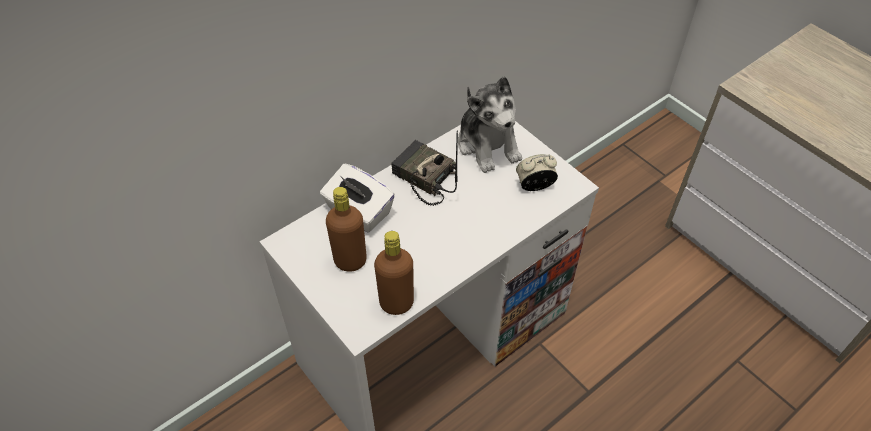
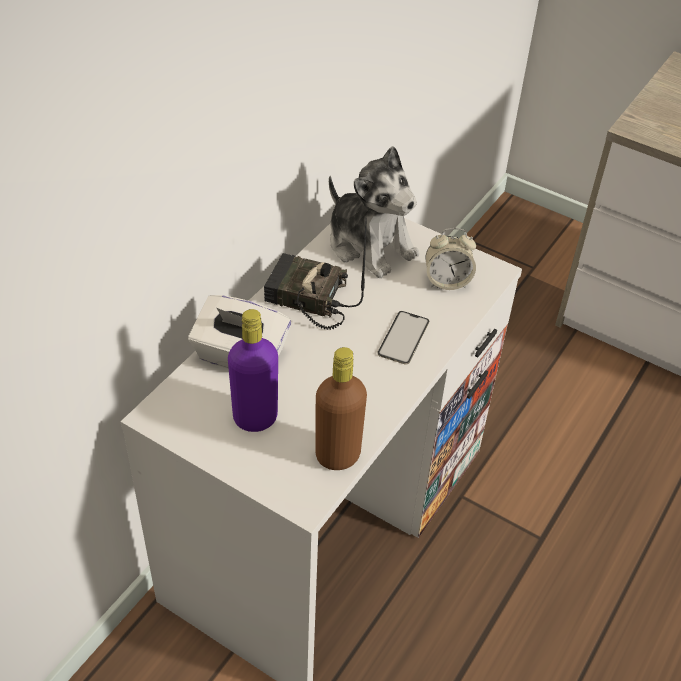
camera: 20 degrees left, 5 degrees down
brown bottle [326,187,367,272] -> purple bottle [228,309,278,432]
alarm clock [516,154,558,191] -> alarm clock turned 150 degrees counterclockwise [426,228,476,290]
none -> phone [377,311,429,365]

